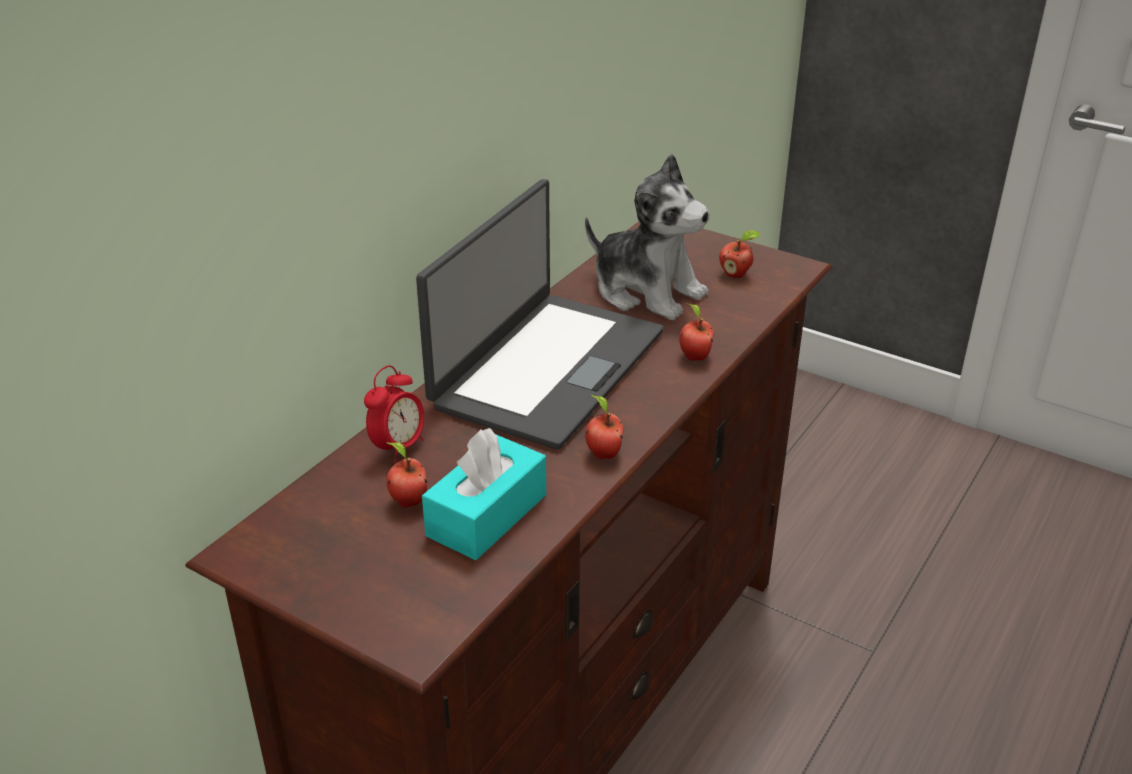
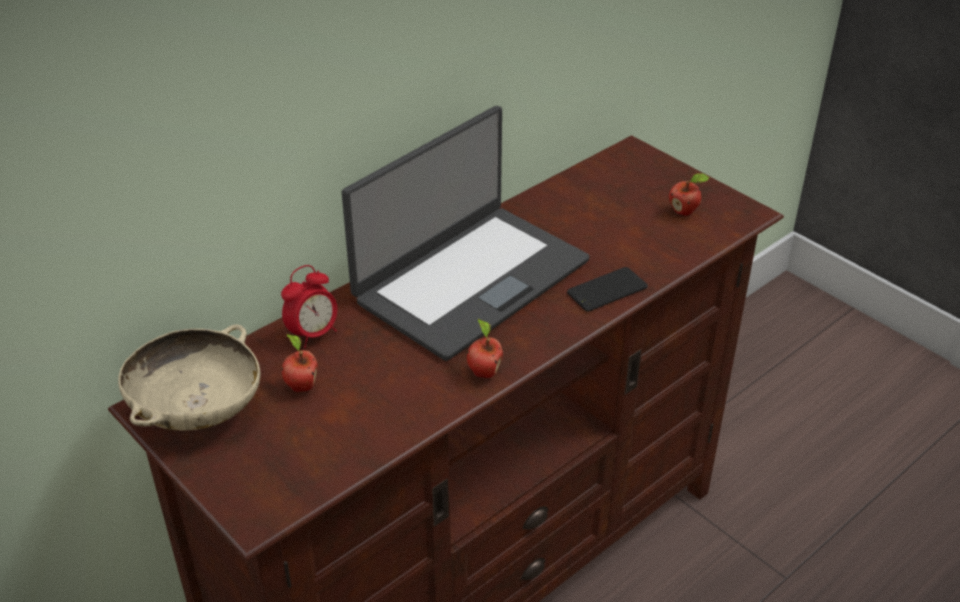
camera: 15 degrees right, 5 degrees up
turquoise tissue box [422,428,546,560] -> none
plush toy [585,154,710,320] -> none
apple [679,303,714,361] -> phone [567,267,648,312]
none -> beige bowl [118,324,260,431]

